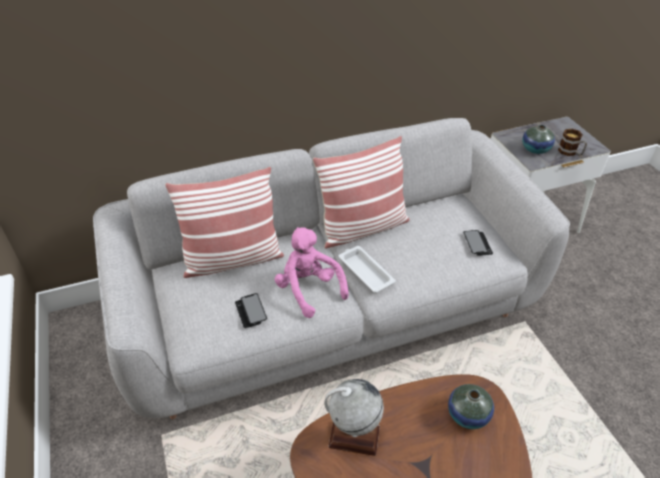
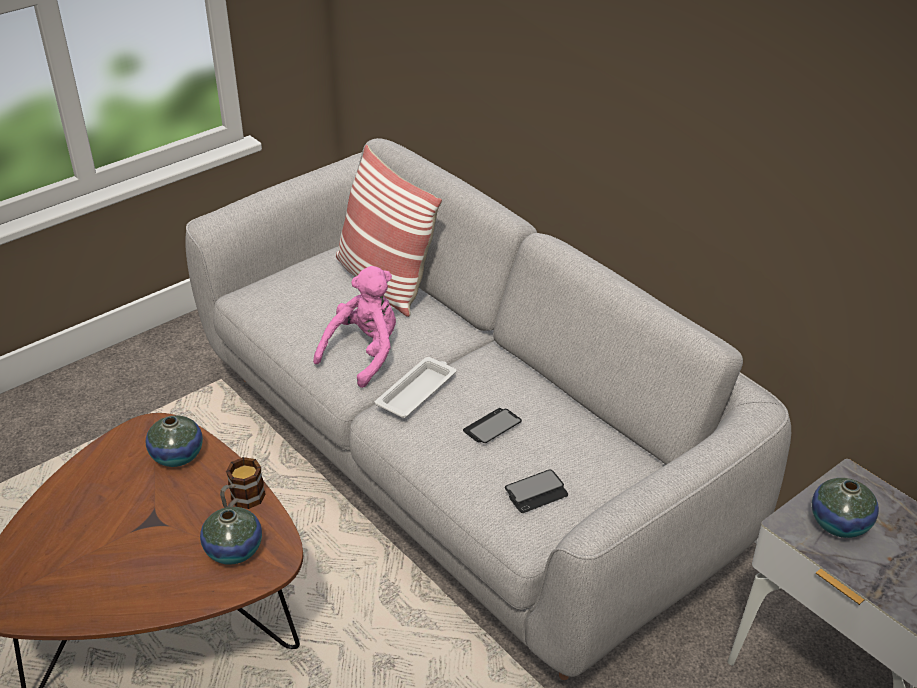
camera: 70 degrees right, 5 degrees down
phone [235,293,267,328] -> phone moved to [463,408,522,443]
pillow [313,136,410,249] -> none
globe [324,379,384,456] -> vase [146,415,203,467]
mug [558,129,587,156] -> mug moved to [220,457,266,509]

